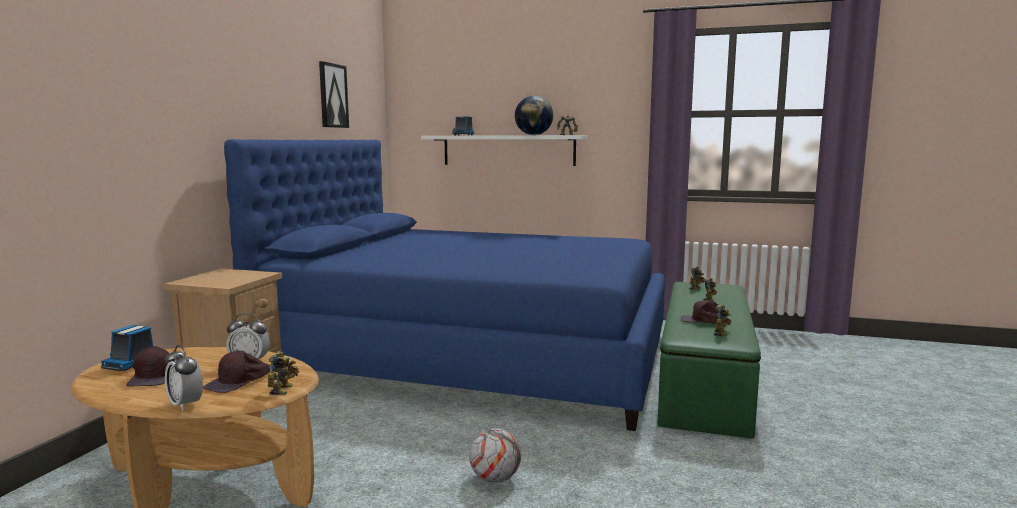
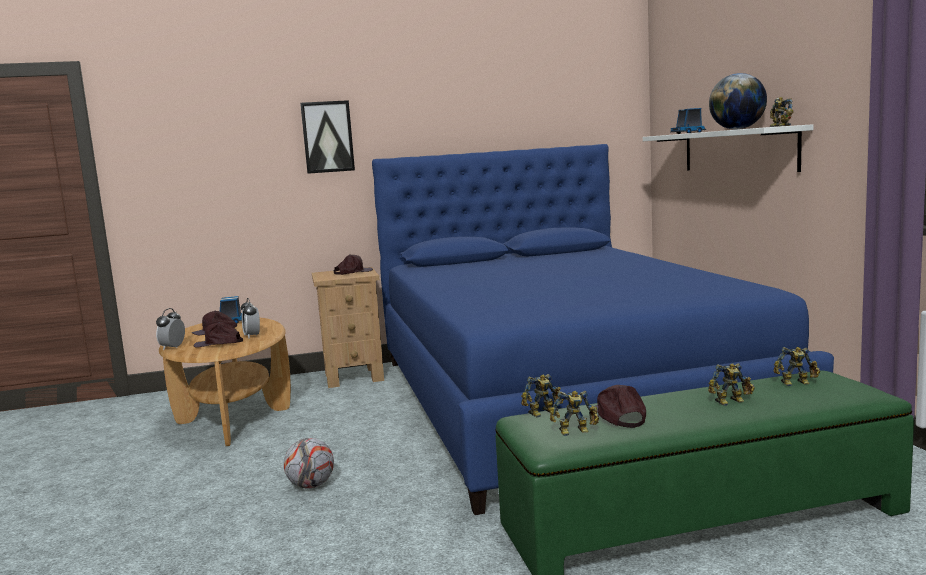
camera: 60 degrees right, 0 degrees up
toy robot [268,351,300,395] -> toy robot moved to [521,374,564,418]
picture [319,61,349,128] -> picture moved to [300,100,355,174]
none -> brown cap [334,254,373,275]

